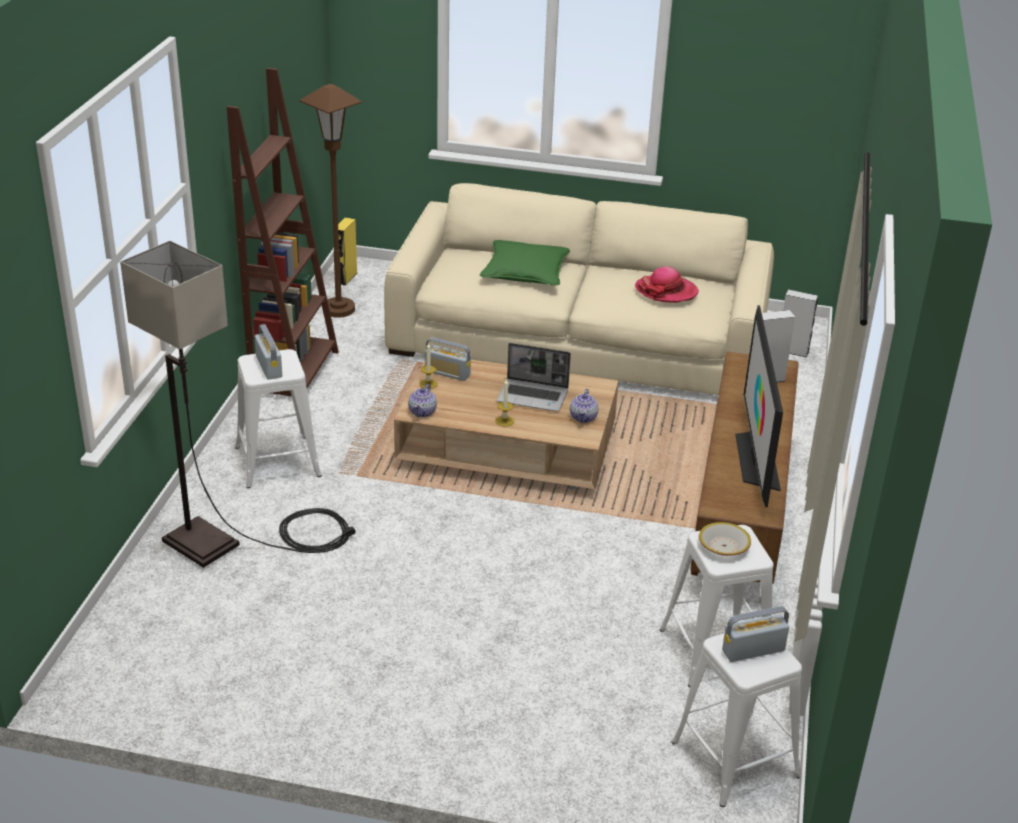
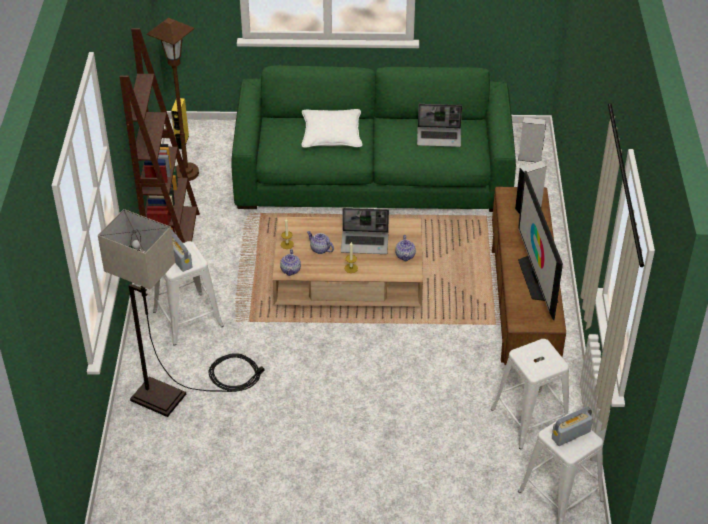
camera: 10 degrees left, 10 degrees up
beige sofa [384,183,774,395] -> green sofa [231,65,516,212]
radio [425,337,471,381] -> none
green pillow [480,240,570,286] -> white pillow [302,109,362,148]
hat [635,266,699,303] -> laptop [417,104,462,147]
bowl [699,522,751,556] -> none
none -> teapot [307,231,334,254]

